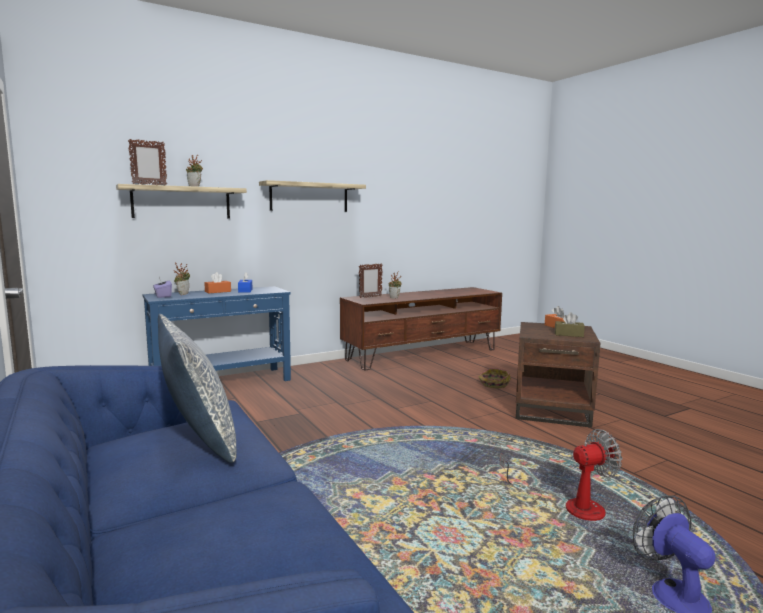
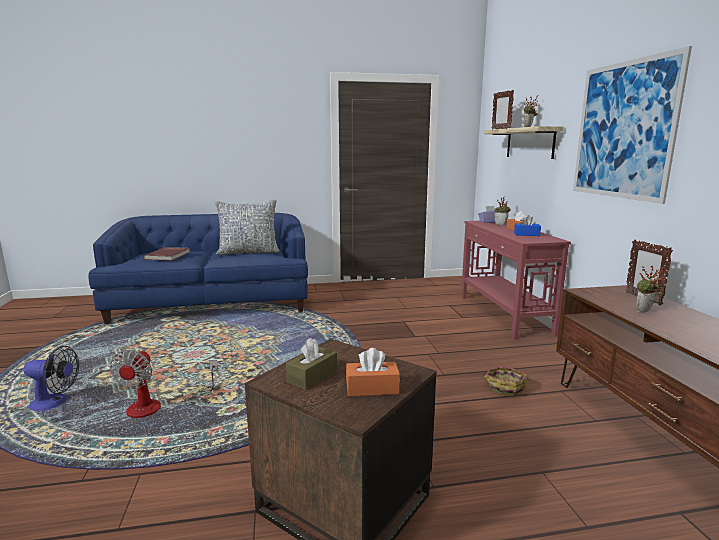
camera: 110 degrees right, 5 degrees up
blue console table [142,286,291,381] -> red console table [461,221,571,340]
shelf [259,180,366,212] -> picture [573,46,692,204]
basket [479,368,511,388] -> basket moved to [483,367,529,396]
none -> red book [144,247,190,261]

